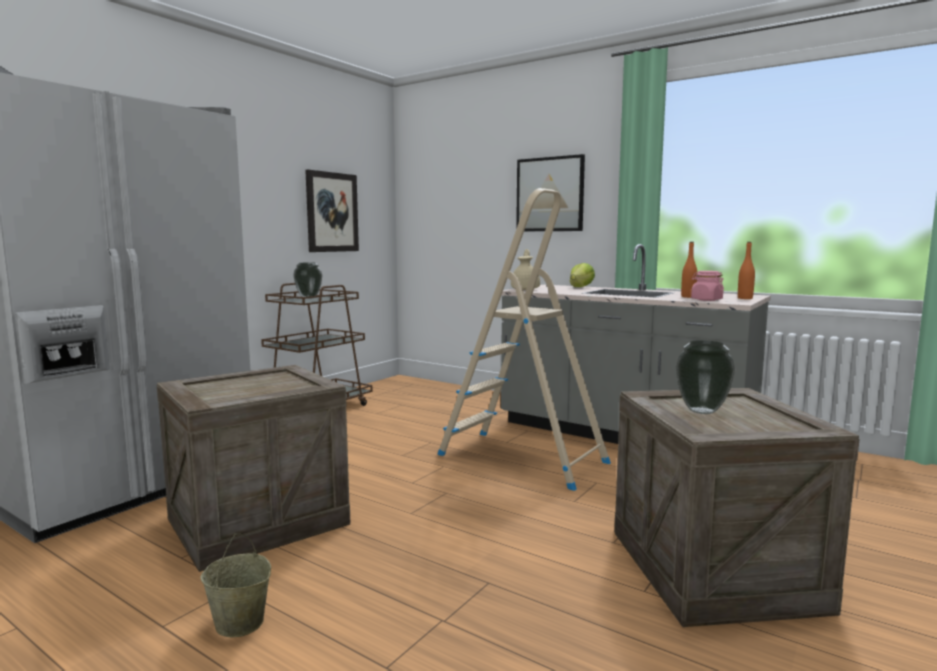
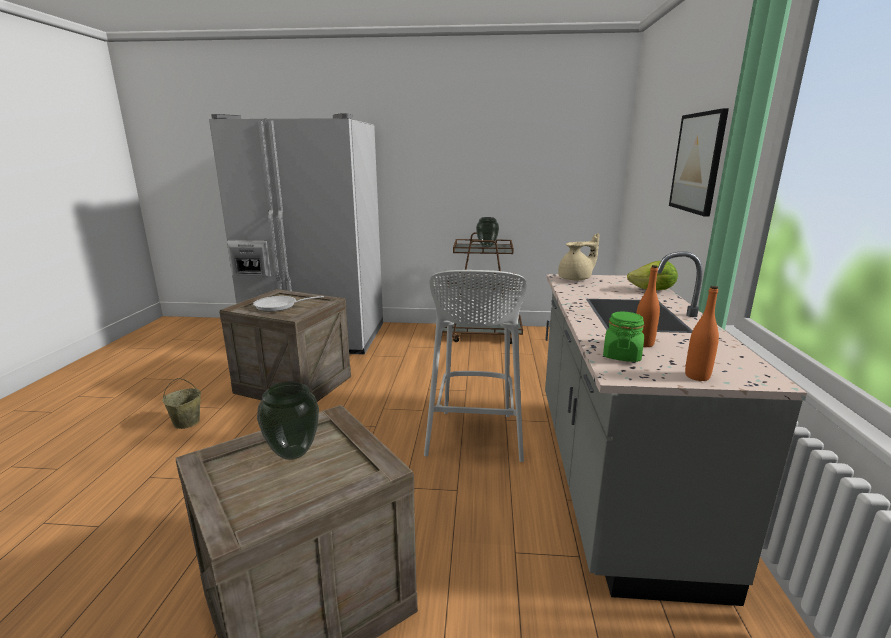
camera: 60 degrees right, 10 degrees up
picture [305,170,359,252] -> none
beige step ladder [438,188,611,491] -> white stool [424,270,527,462]
pink jar [691,271,724,301] -> green jar [603,312,644,362]
none -> frying pan [253,296,324,312]

